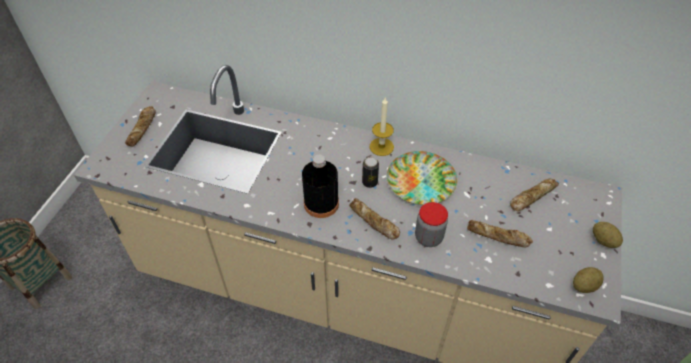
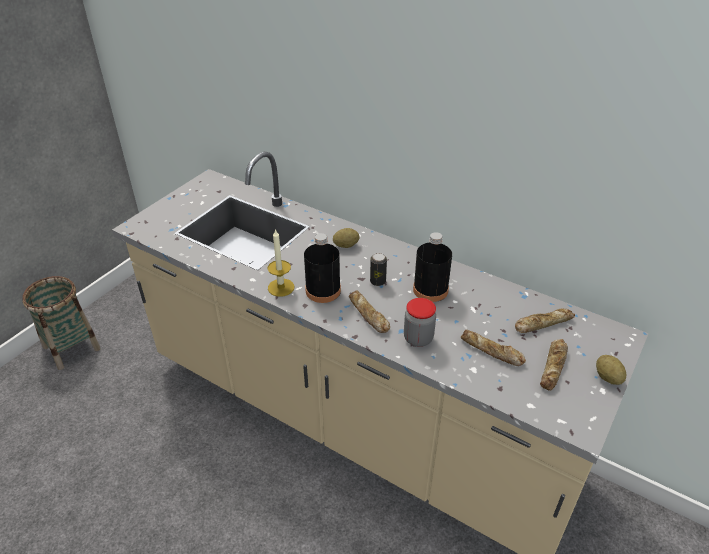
camera: 15 degrees right, 10 degrees down
bread [125,106,156,147] -> bread moved to [540,339,568,391]
candle [370,98,394,156] -> candle moved to [268,229,294,297]
plate [387,151,457,205] -> black bottle [413,232,452,302]
potato [573,267,604,293] -> potato moved to [333,228,360,248]

